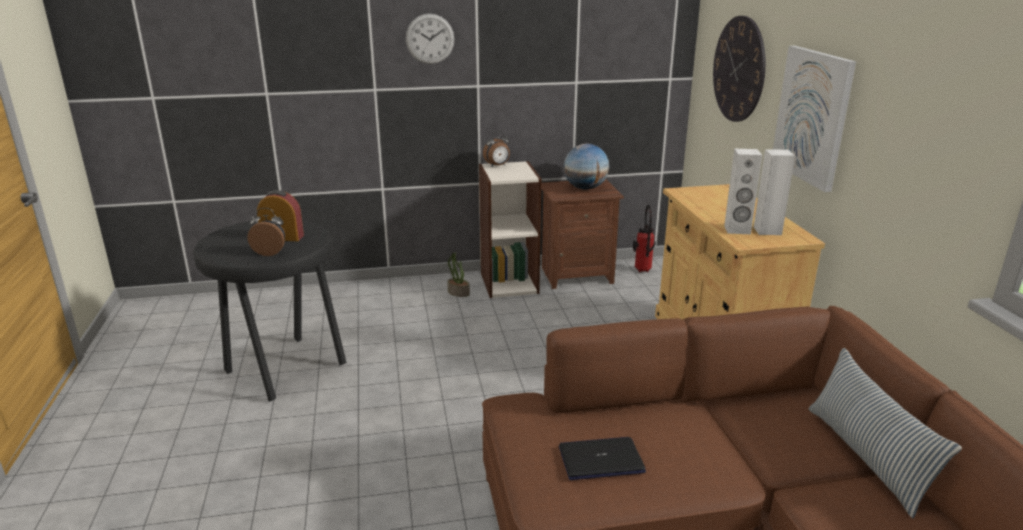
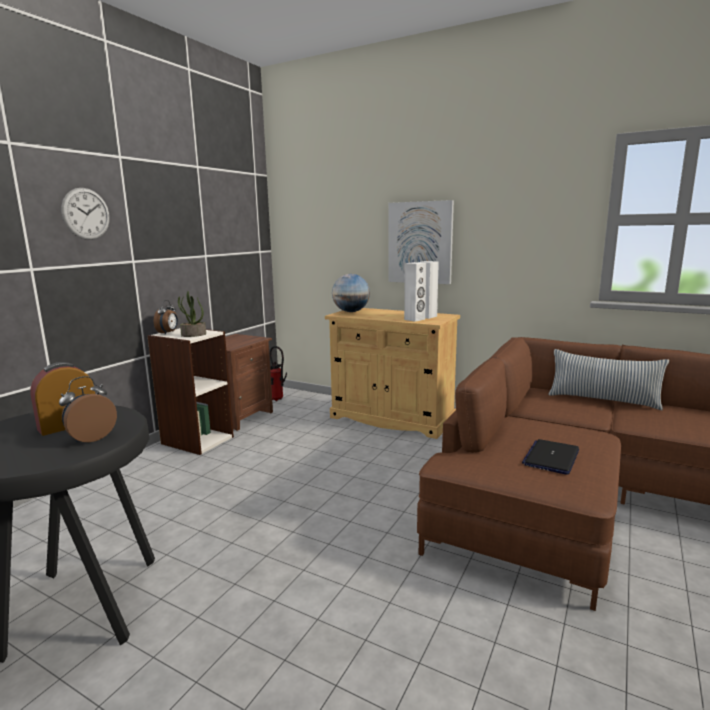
camera: 50 degrees left, 10 degrees down
potted plant [447,252,470,297] -> potted plant moved to [178,291,206,337]
globe [563,144,609,190] -> globe moved to [332,274,370,312]
wall clock [713,16,766,122] -> none

